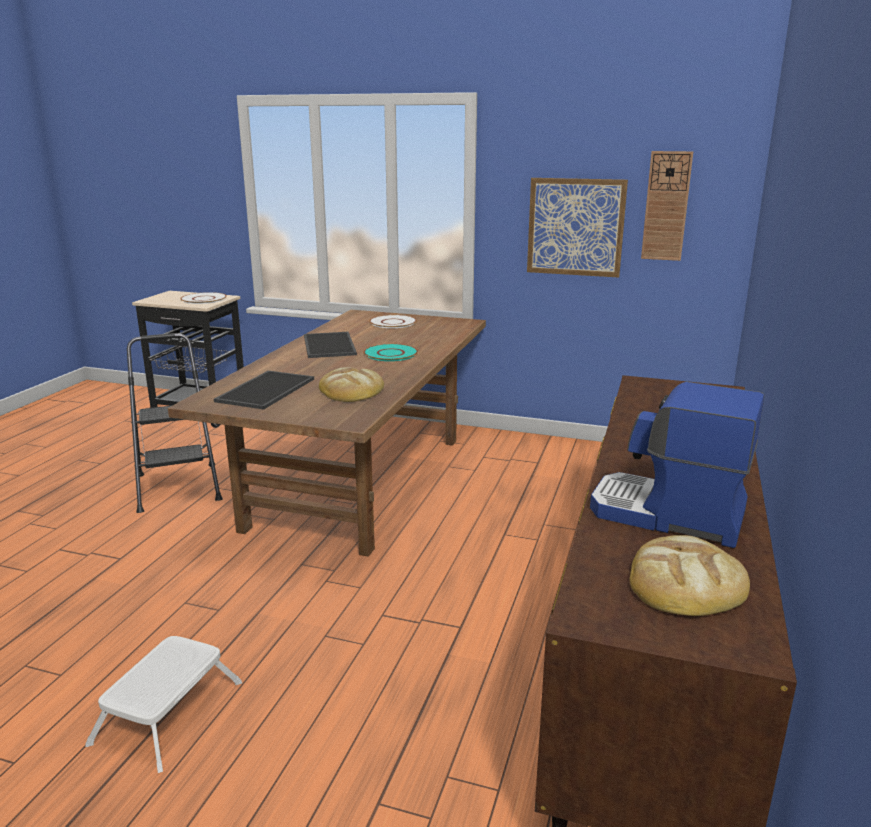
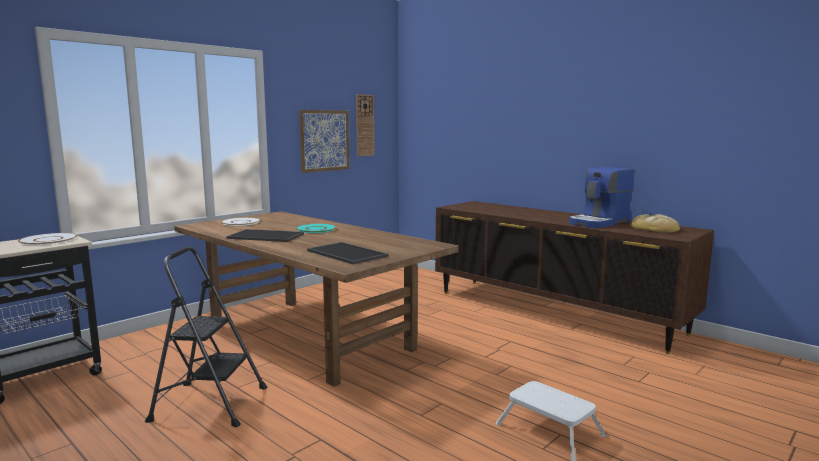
camera: 65 degrees left, 10 degrees down
bread [319,367,384,402] -> none

